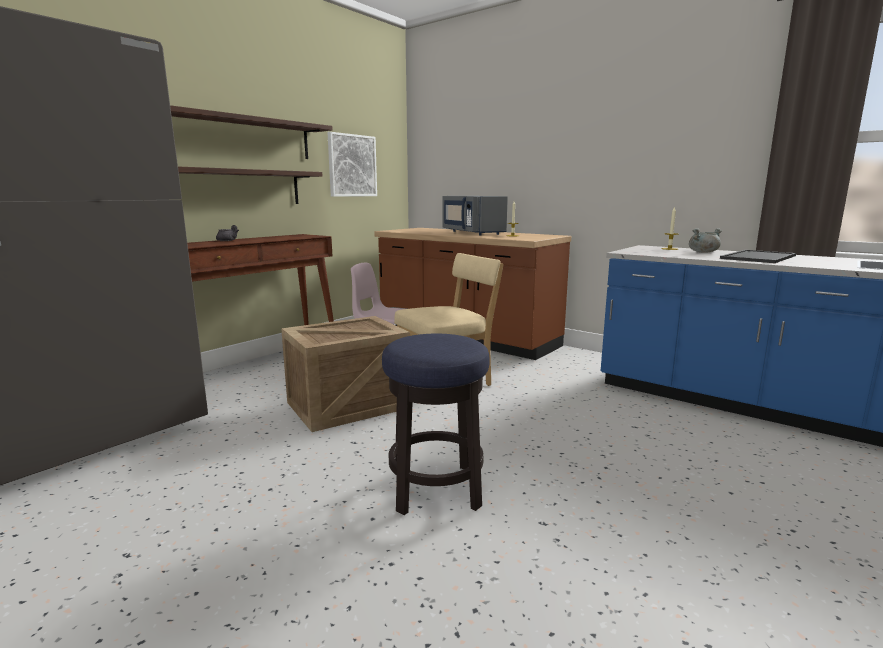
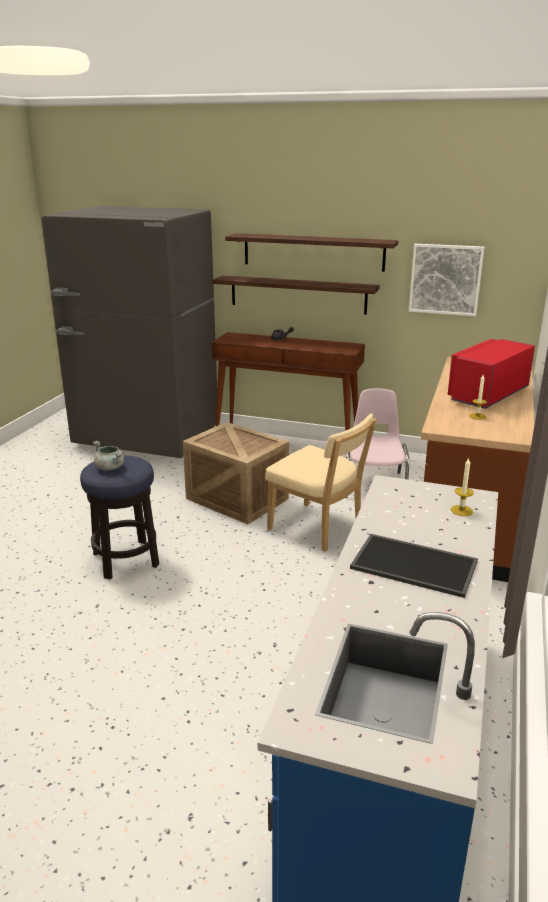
camera: 70 degrees right, 10 degrees up
grey microwave [442,196,508,236] -> red microwave [448,339,535,409]
grey cooking pot [689,228,722,253] -> grey cooking pot moved to [93,441,124,470]

